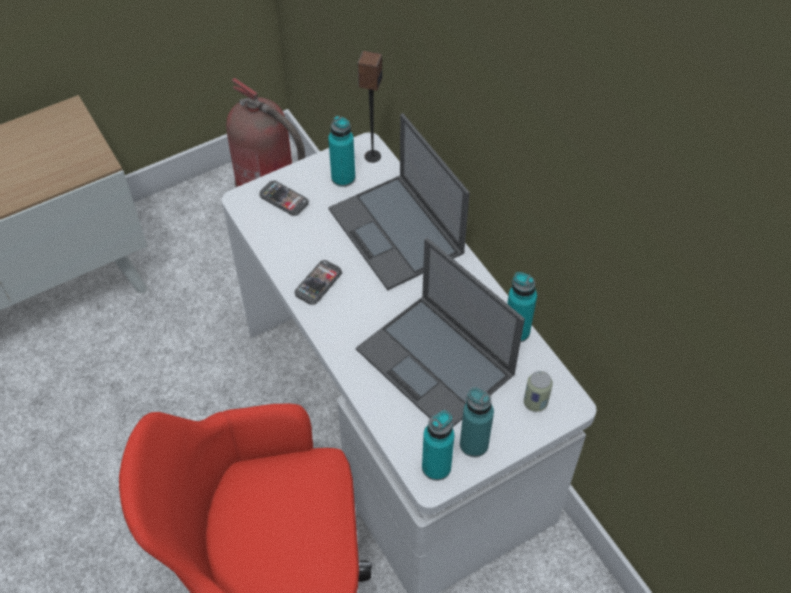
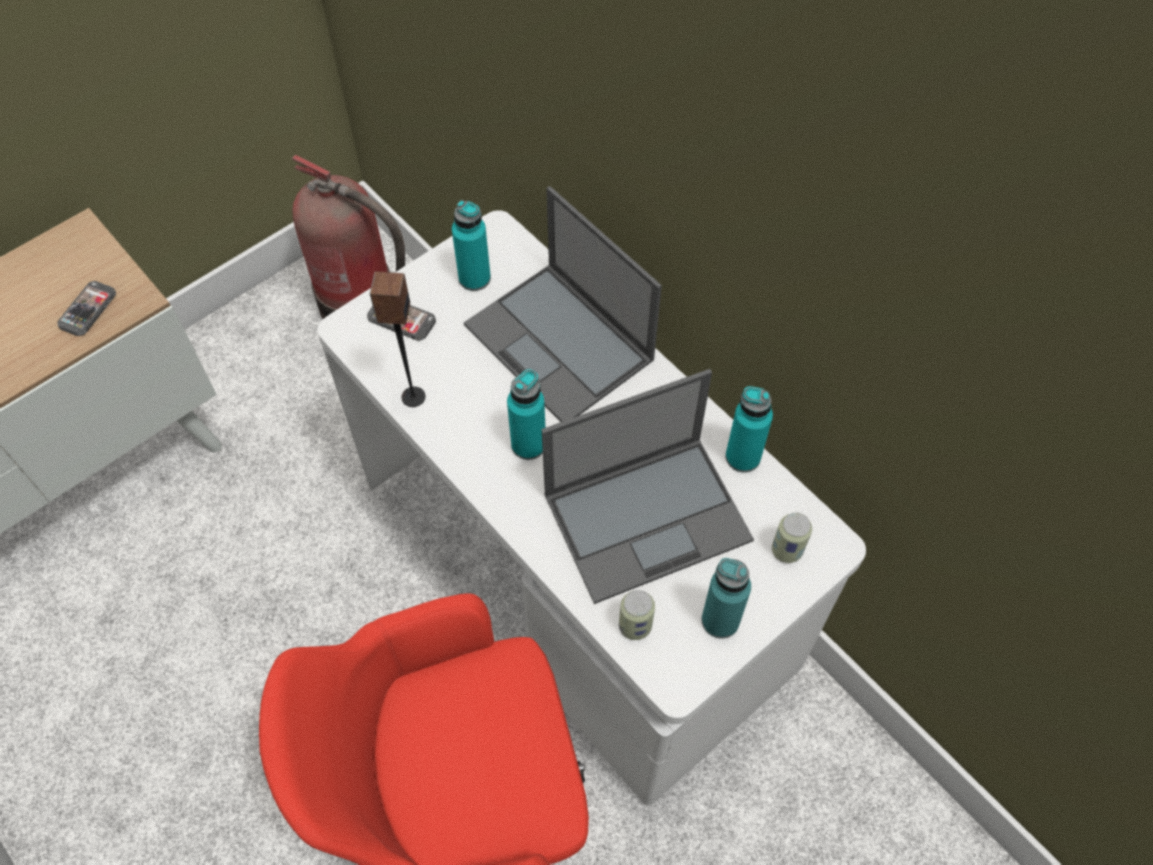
camera: 10 degrees left, 5 degrees up
phone [294,260,342,305] -> phone moved to [57,281,116,336]
laptop [356,238,525,427] -> laptop turned 60 degrees counterclockwise [542,369,754,604]
speaker [358,51,382,163] -> speaker moved to [370,271,426,407]
turquoise bottle [422,411,454,481] -> turquoise bottle moved to [507,369,546,460]
none -> can [619,590,655,640]

